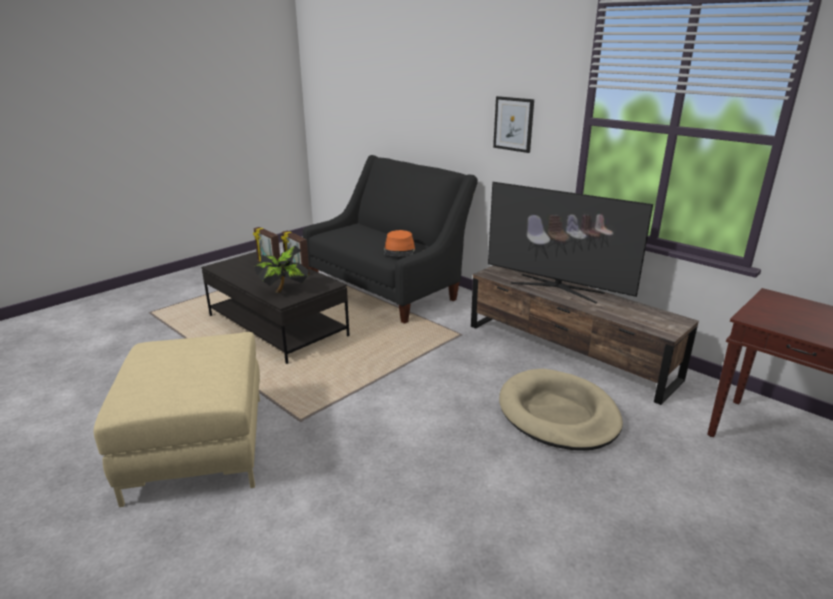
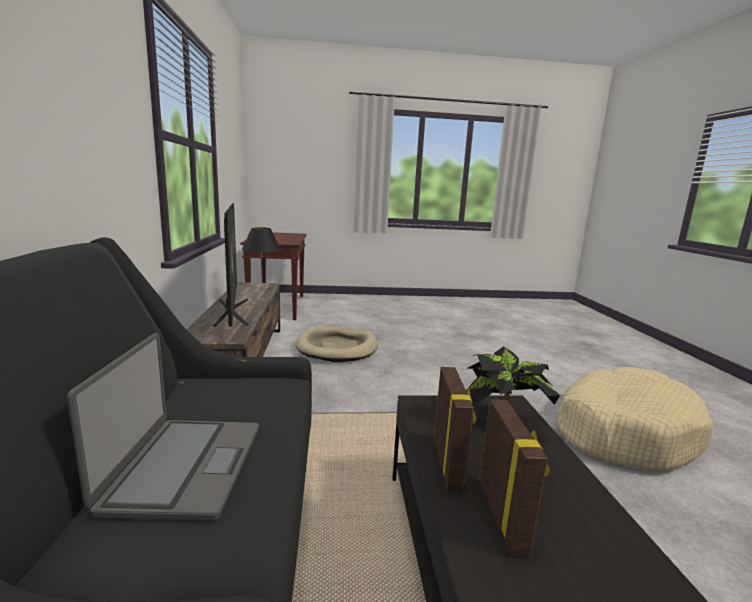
camera: 140 degrees left, 10 degrees down
beige ottoman [94,332,260,507] -> beige dog bed [557,367,713,471]
orange hat [384,230,415,256] -> none
picture [493,96,534,153] -> none
none -> laptop [67,333,259,521]
none -> black table lamp [242,227,281,288]

